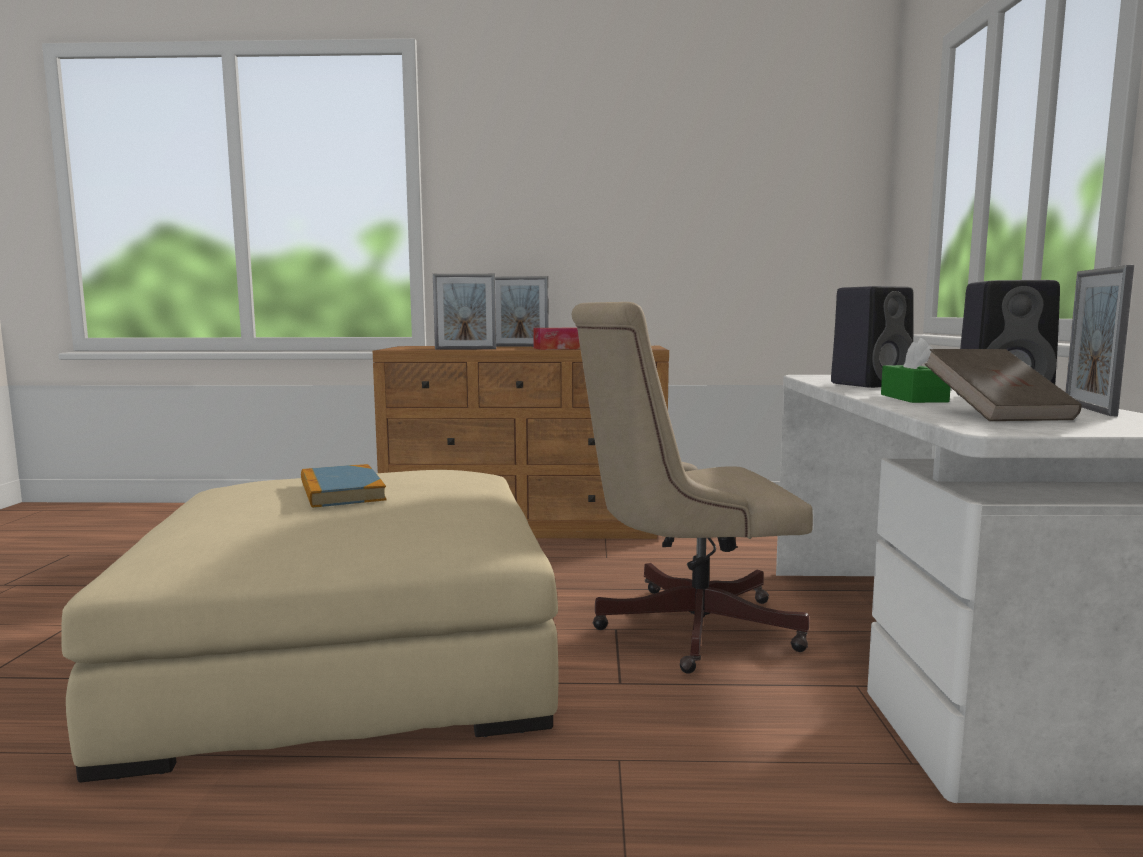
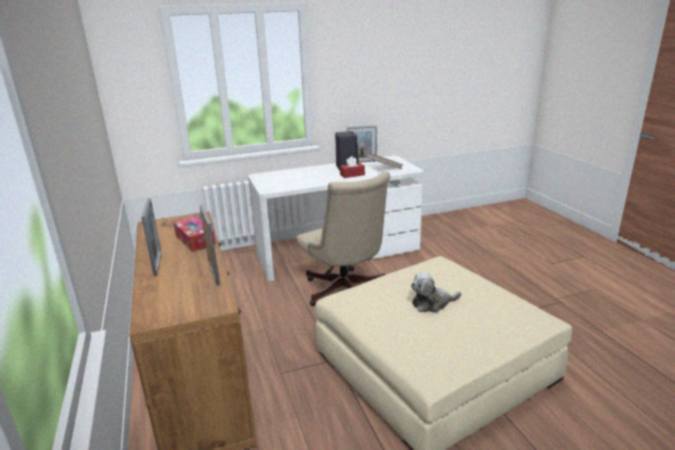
camera: 110 degrees left, 15 degrees up
book [301,464,386,508] -> plush toy [411,272,461,312]
black speaker [831,286,914,388] -> none
green tissue box [881,338,951,403] -> red tissue box [340,156,365,178]

